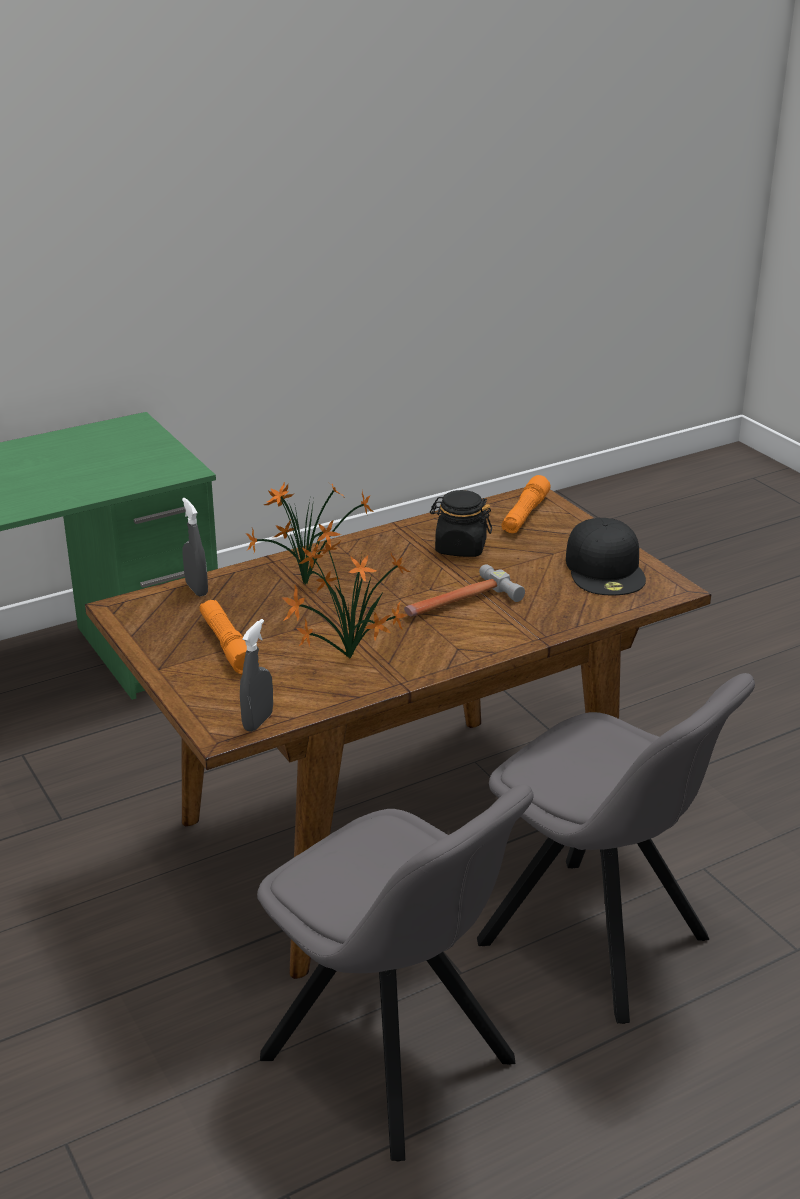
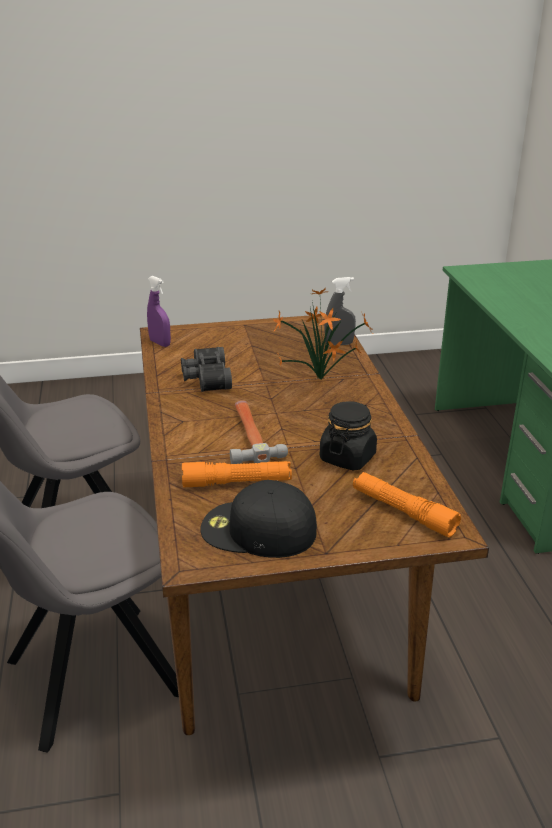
camera: 110 degrees right, 0 degrees up
orange flashlight [200,600,259,674] -> orange flashlight moved to [182,461,292,487]
grey spray bottle [240,619,273,732] -> purple spray bottle [147,276,171,347]
potted plant [282,541,410,659] -> black binoculars [181,347,232,392]

